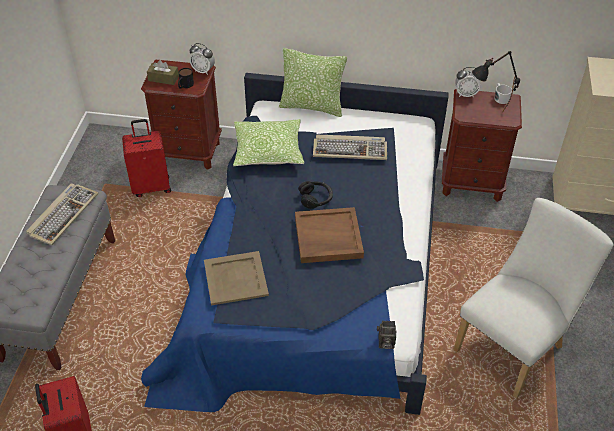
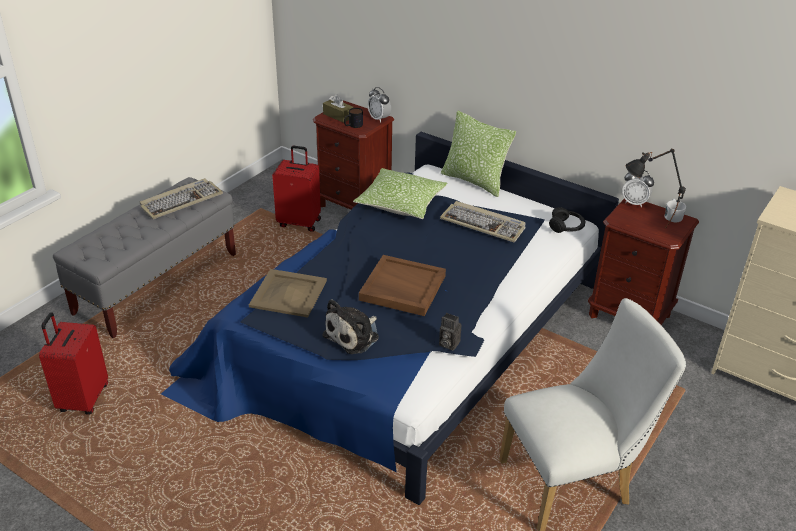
camera: 25 degrees right, 10 degrees down
black headphones [298,181,333,209] -> black headphones moved to [549,207,585,233]
camera [377,321,397,349] -> camera moved to [439,313,461,351]
none -> plush toy [322,299,379,354]

